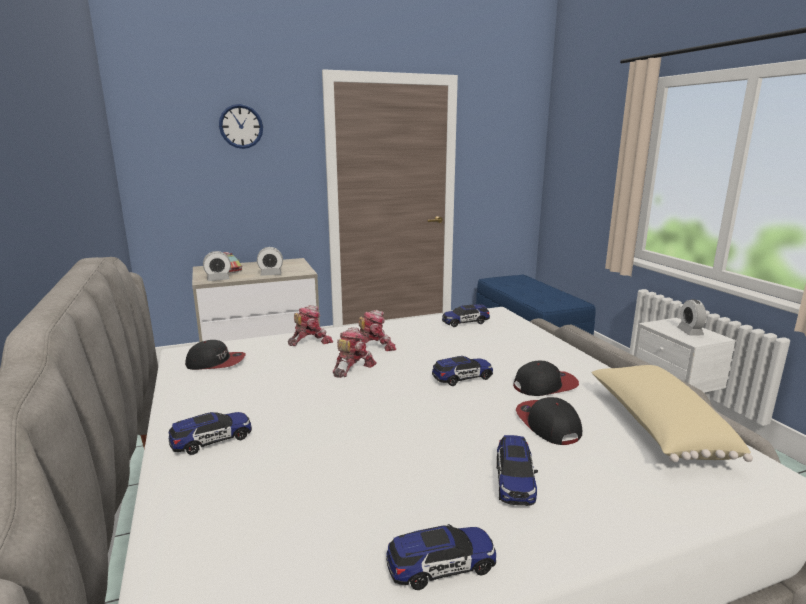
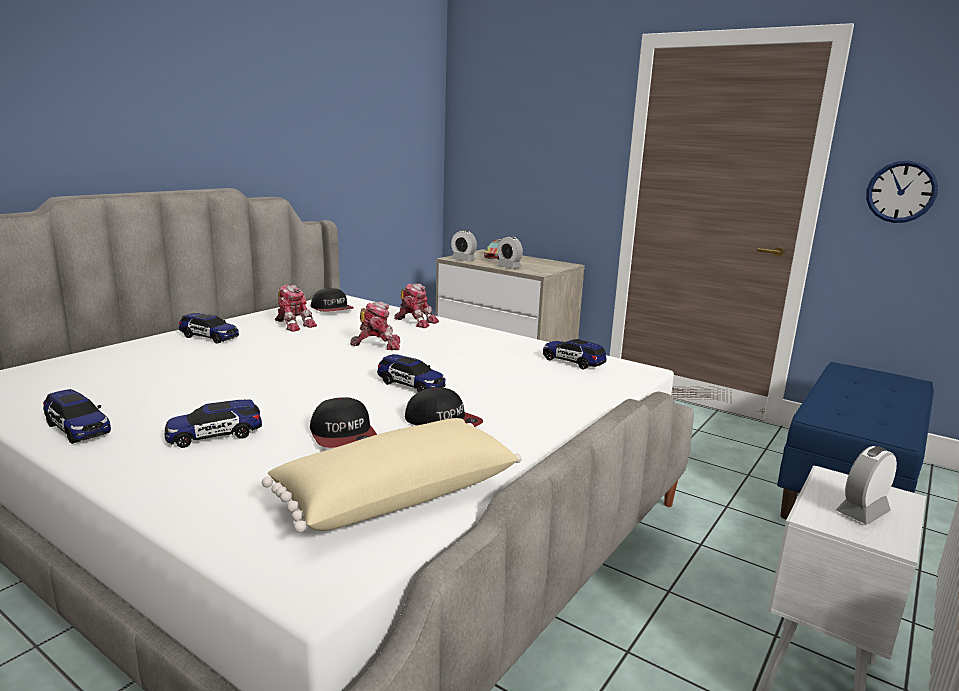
camera: 55 degrees right, 0 degrees up
wall clock [219,104,263,149] -> wall clock moved to [866,161,938,223]
toy robot [359,310,396,351] -> toy robot moved to [275,285,317,332]
cap [516,397,582,445] -> cap turned 120 degrees clockwise [310,397,377,448]

